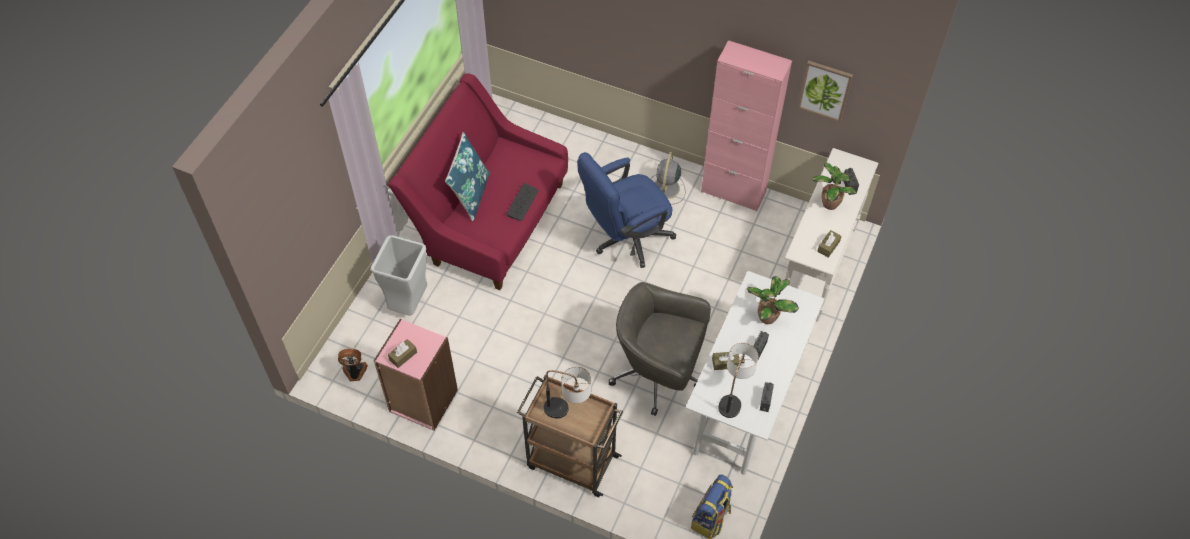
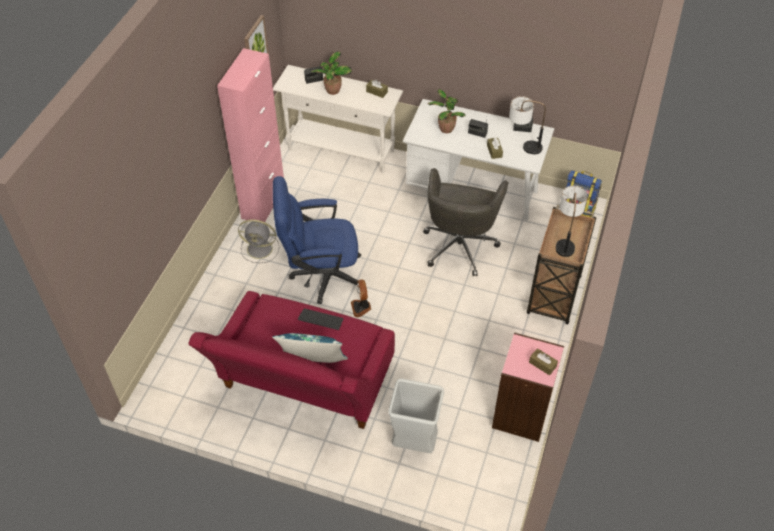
camera: 95 degrees left, 5 degrees down
fan [338,349,368,382] -> fan moved to [351,280,371,317]
blue office chair [577,152,676,268] -> blue office chair turned 120 degrees clockwise [273,176,361,304]

